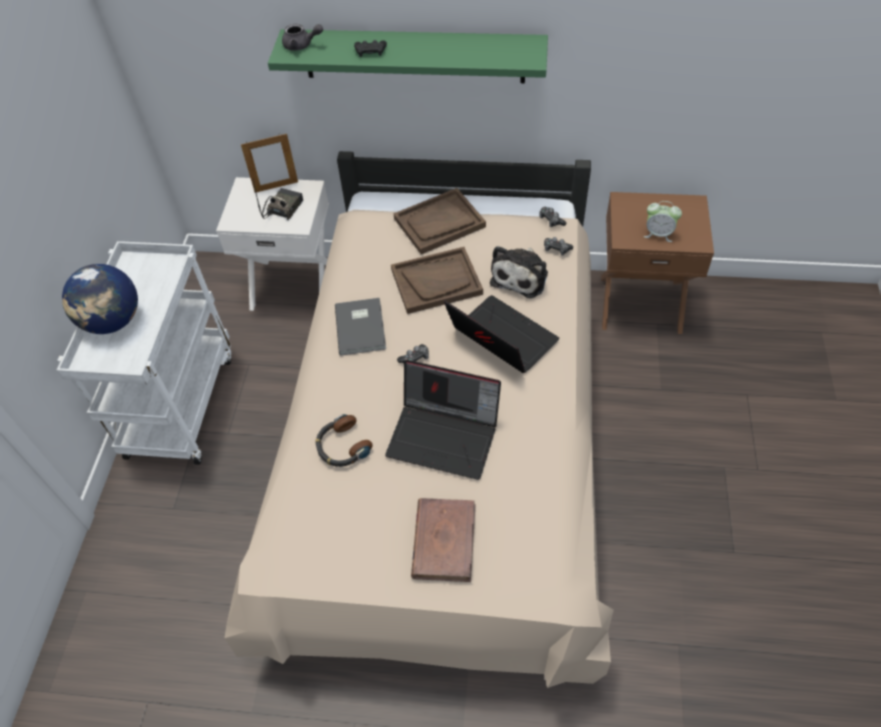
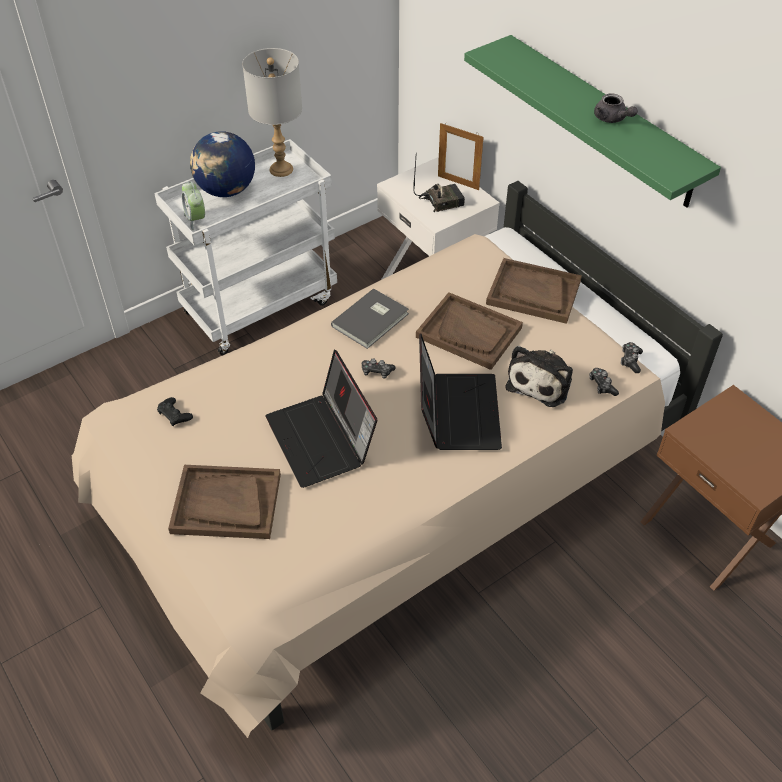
camera: 45 degrees right, 5 degrees down
grey teapot [282,24,323,51] -> grey teapot moved to [594,94,638,123]
headphones [315,414,373,467] -> none
black game controller [354,40,387,57] -> black game controller moved to [157,397,193,426]
brown book [411,498,476,582] -> brown tray [168,465,281,539]
plush toy [490,246,548,298] -> plush toy turned 45 degrees counterclockwise [505,346,573,407]
alarm clock [644,201,682,242] -> alarm clock moved to [182,181,205,230]
none -> grey table lamp [242,48,302,177]

